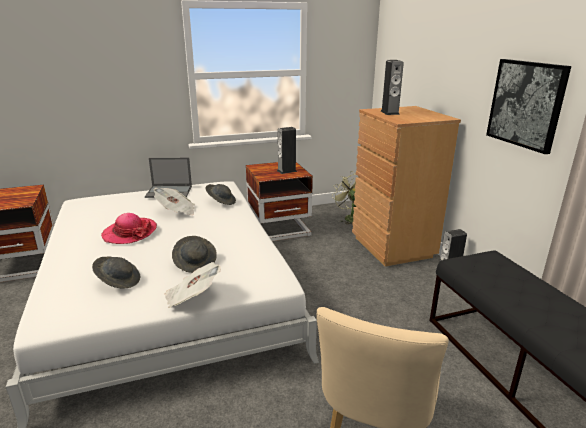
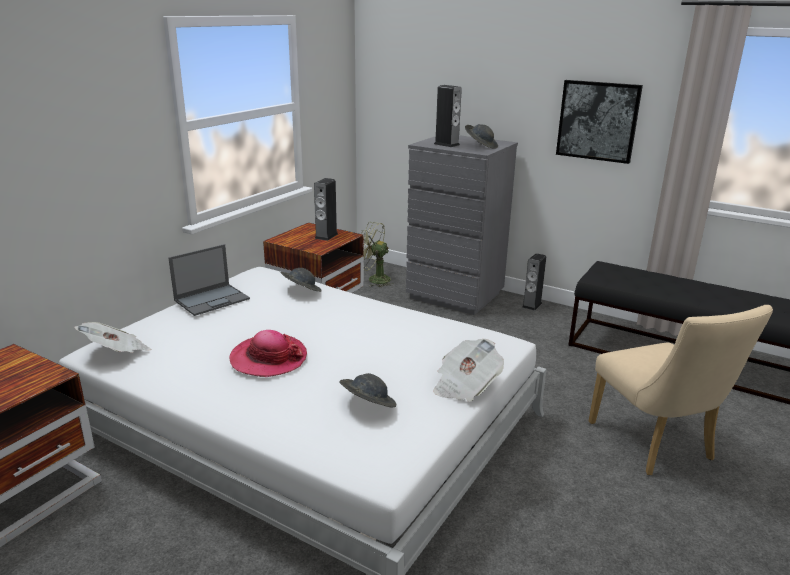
camera: 40 degrees left, 0 degrees up
newspaper [153,188,195,215] -> newspaper moved to [74,322,152,353]
grey hat [172,236,217,273] -> grey hat moved to [465,124,498,148]
brown dresser [352,106,461,267] -> grey dresser [406,135,518,315]

